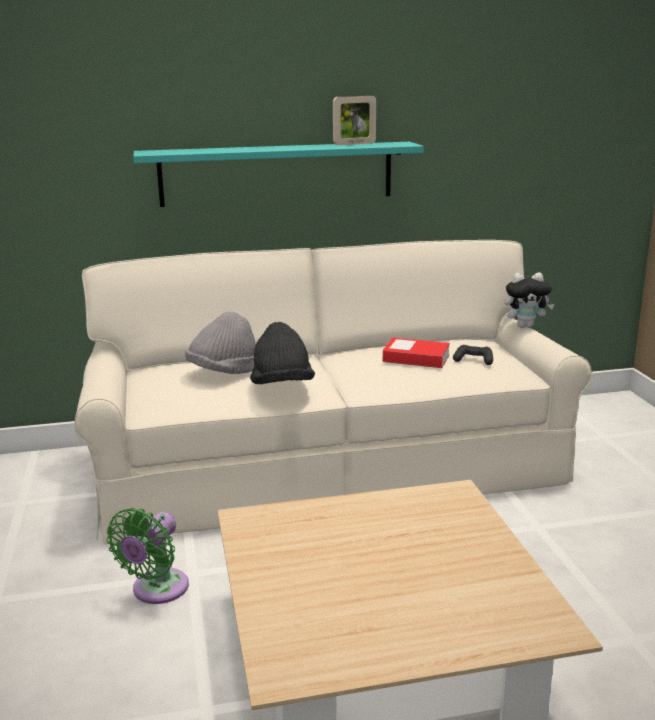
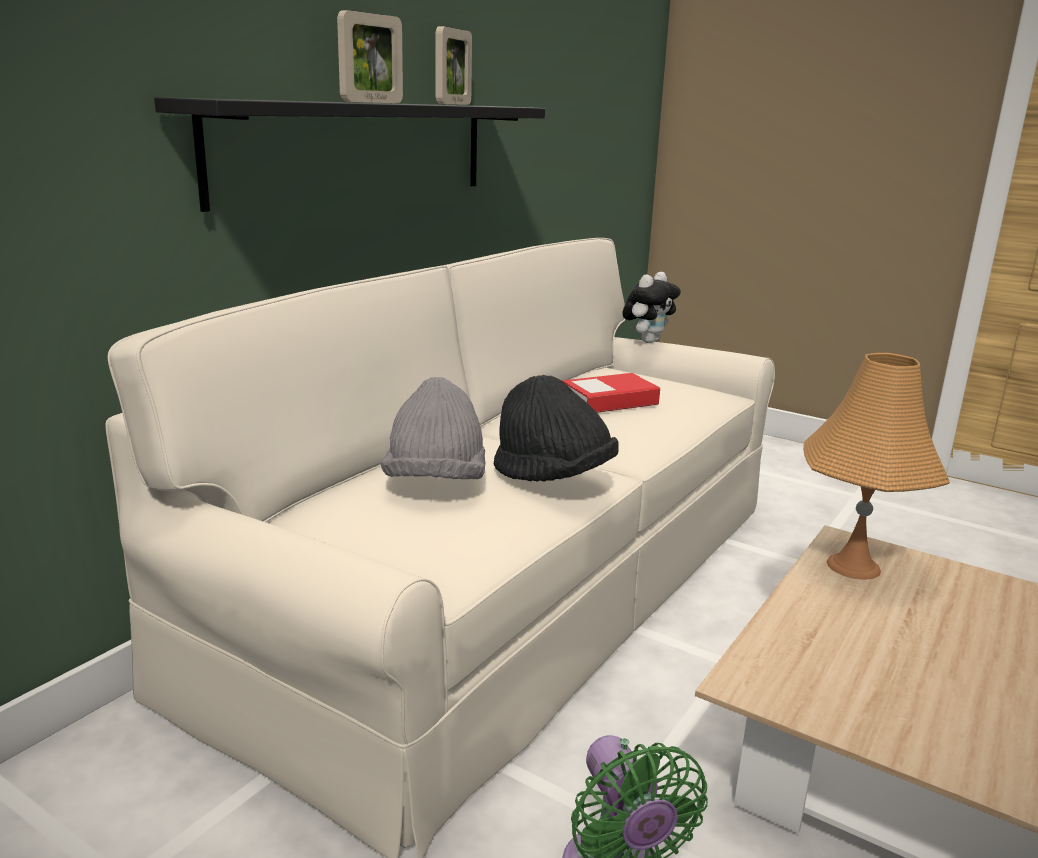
camera: 45 degrees left, 0 degrees up
turquoise shelf [133,142,424,207] -> black shelf [154,97,545,212]
black game controller [453,345,493,365] -> none
none -> picture frame [337,10,403,103]
none -> orange table lamp [803,353,950,580]

